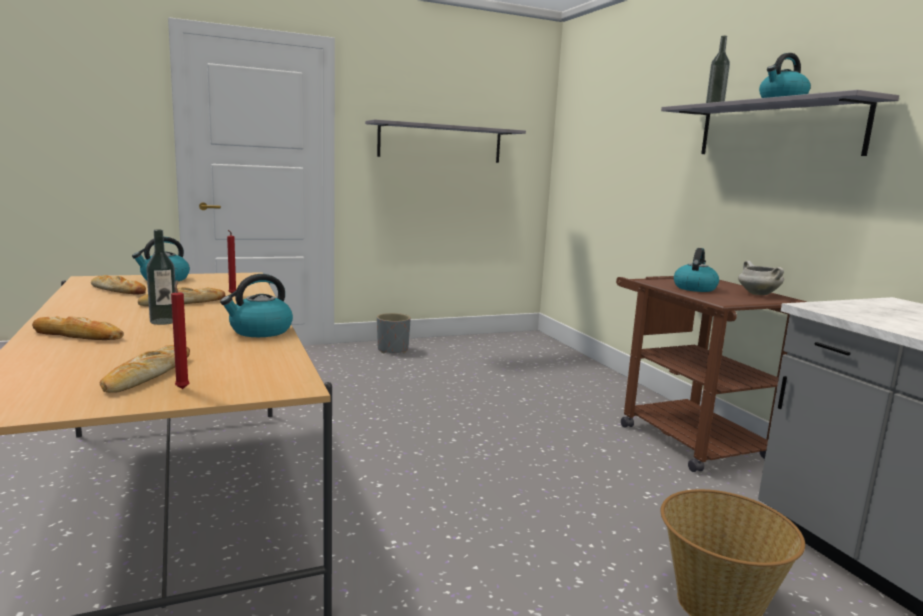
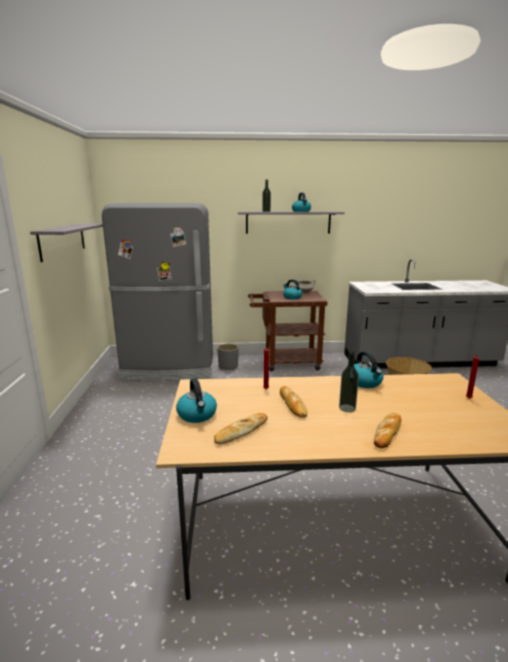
camera: 70 degrees left, 5 degrees up
bread [100,345,190,393] -> none
grey planter [377,313,411,353] -> grey planter moved to [217,343,239,370]
none -> grey fridge [102,203,213,381]

